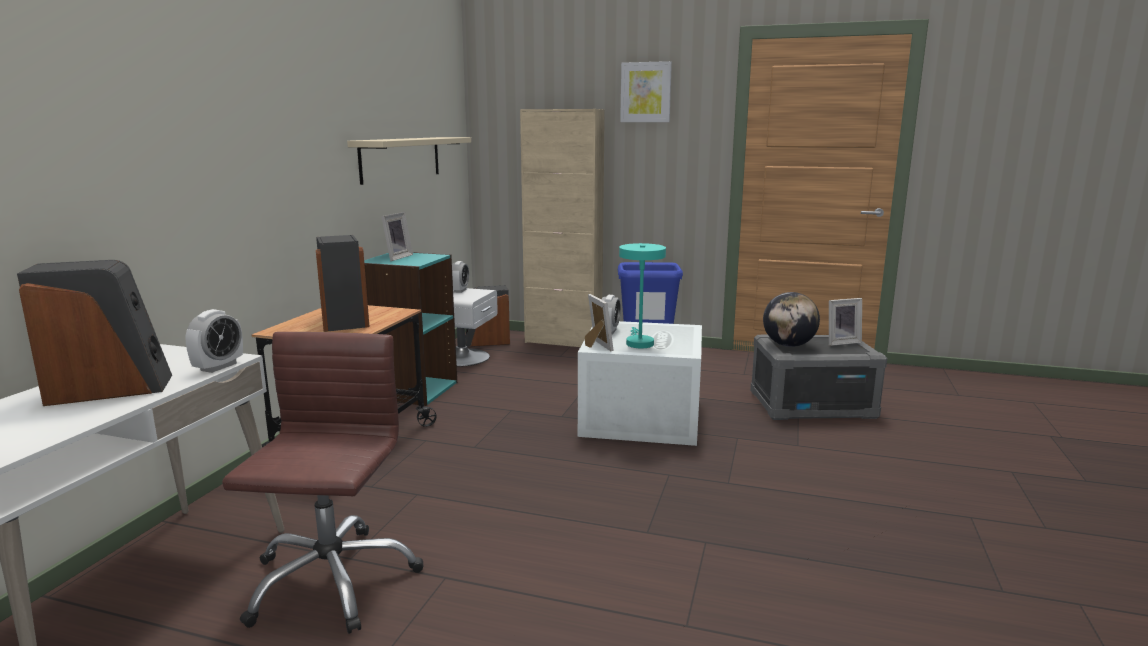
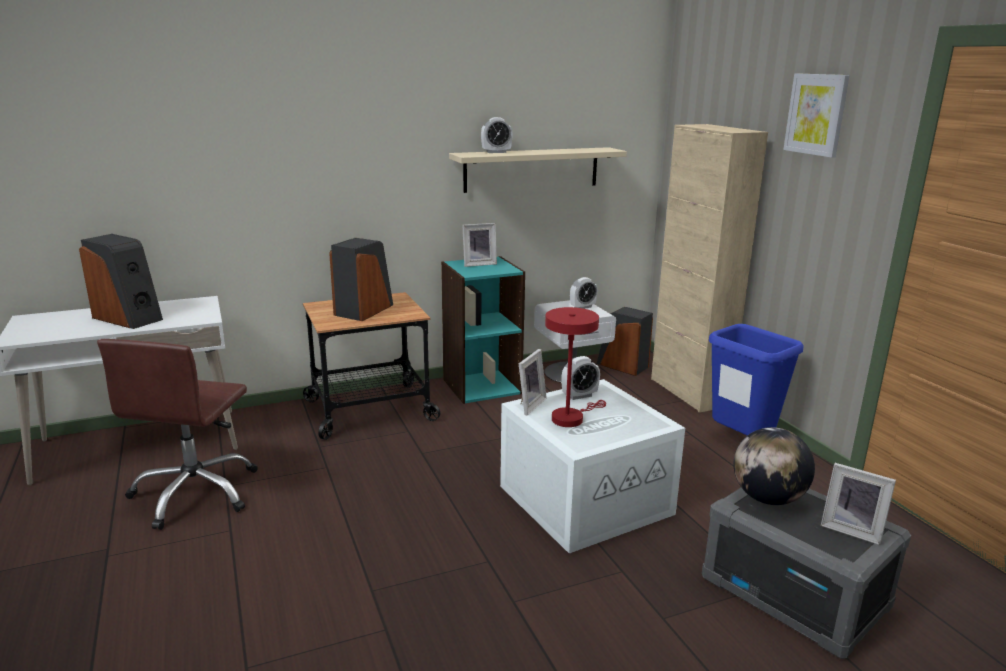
camera: 50 degrees right, 5 degrees up
alarm clock [186,309,243,373] -> alarm clock moved to [481,117,513,153]
brown office chair [222,332,423,634] -> brown office chair turned 135 degrees clockwise [97,339,258,530]
turquoise table lamp [619,243,666,348] -> red table lamp [545,307,606,427]

